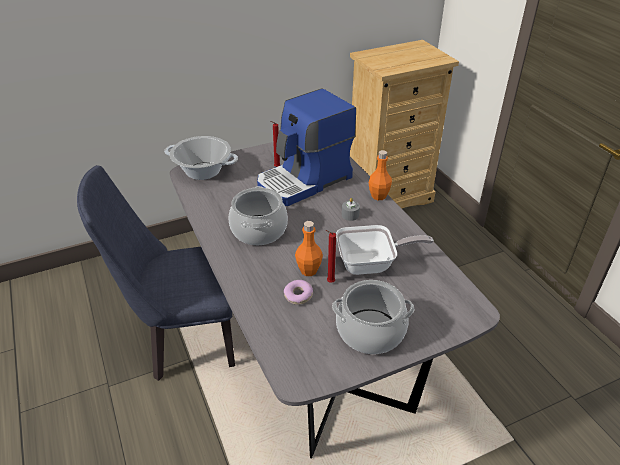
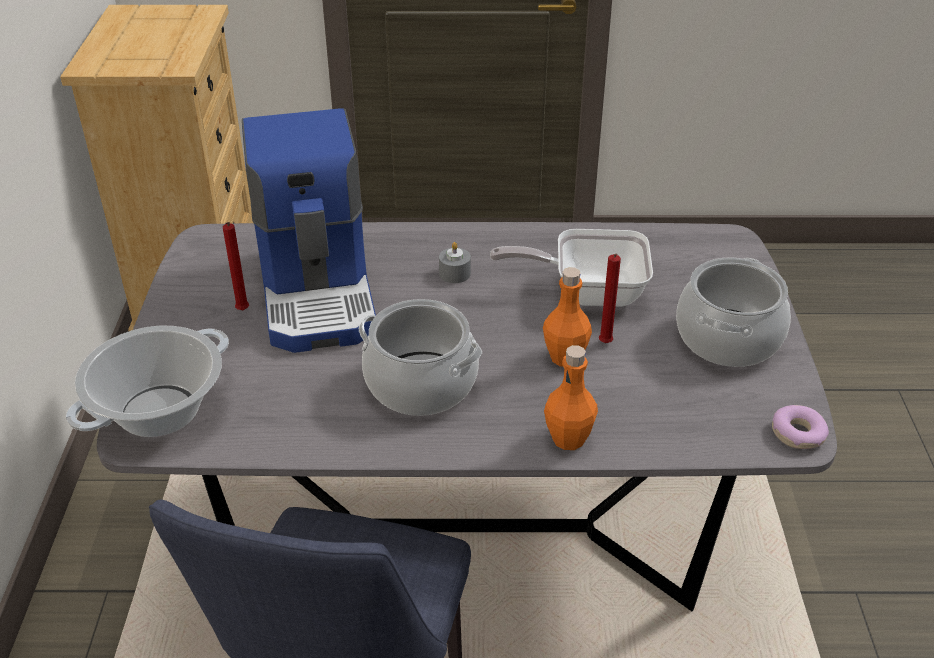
camera: 65 degrees left, 0 degrees up
donut [284,280,313,305] -> donut moved to [772,405,829,449]
frying pan [336,225,434,275] -> frying pan turned 105 degrees counterclockwise [490,229,653,307]
orange bottle [369,150,392,200] -> orange bottle moved to [544,345,598,450]

